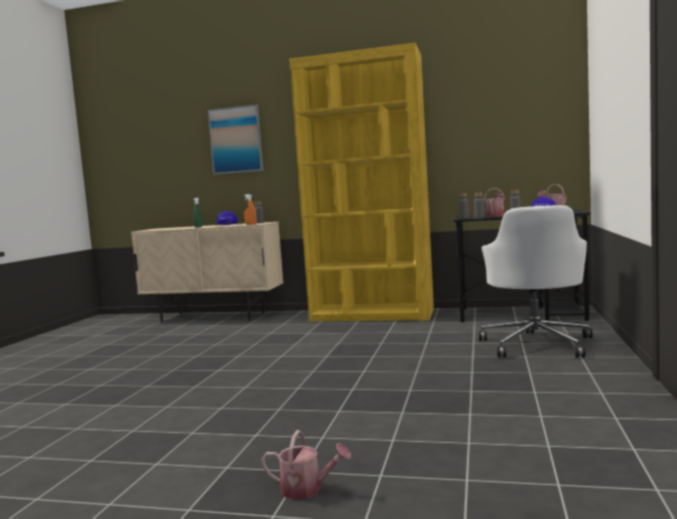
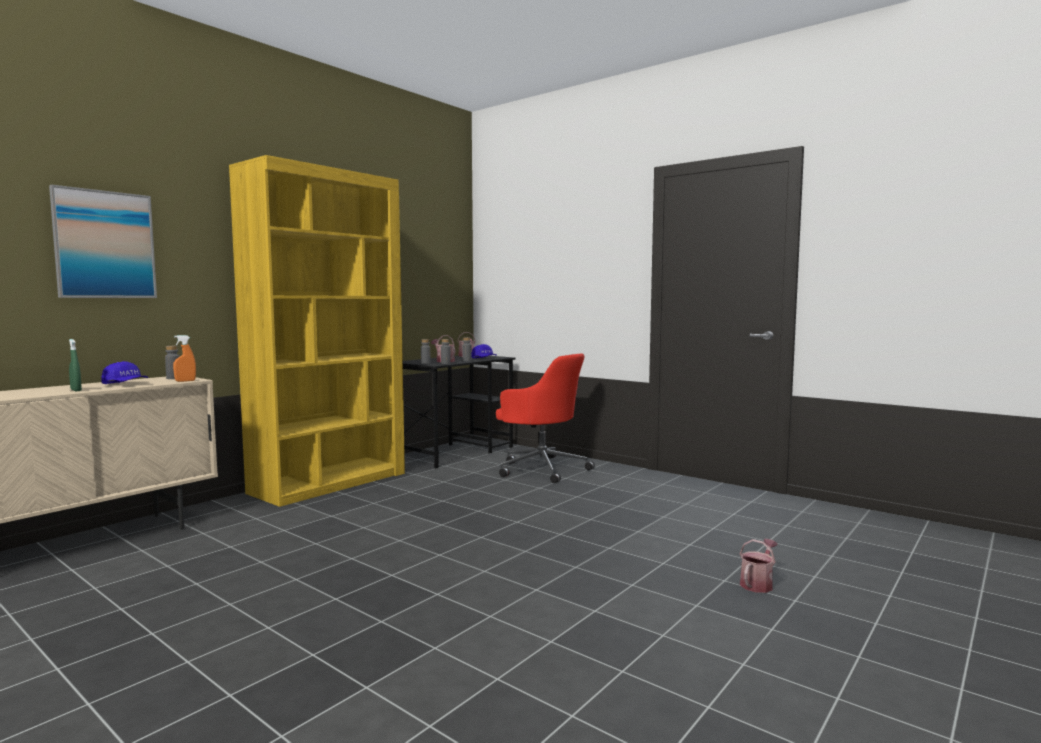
camera: 65 degrees left, 0 degrees up
white office chair [479,205,593,357] -> red office chair [496,353,595,483]

